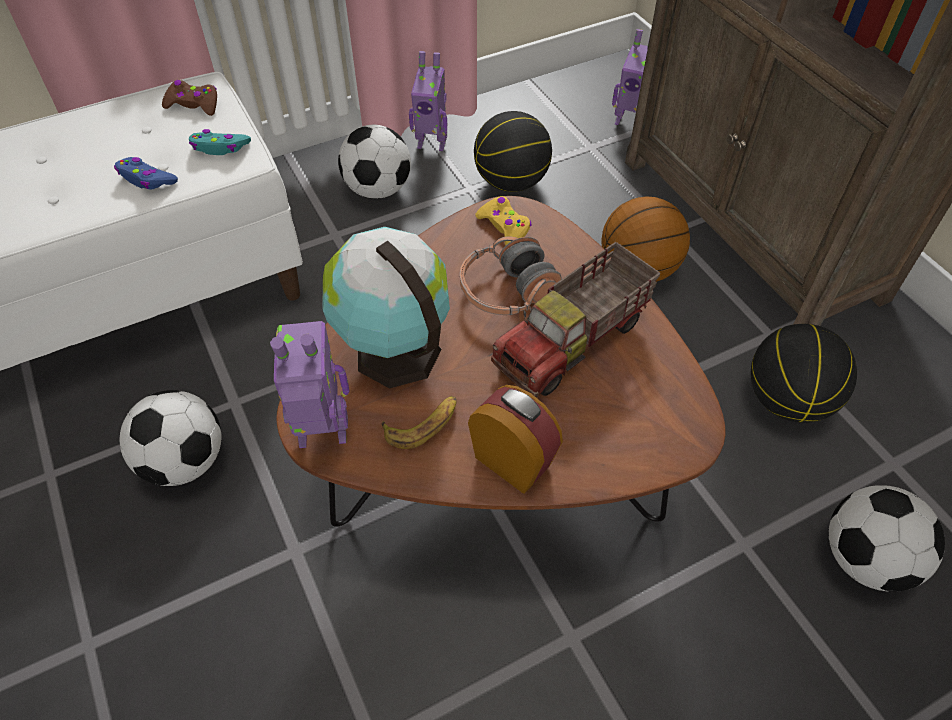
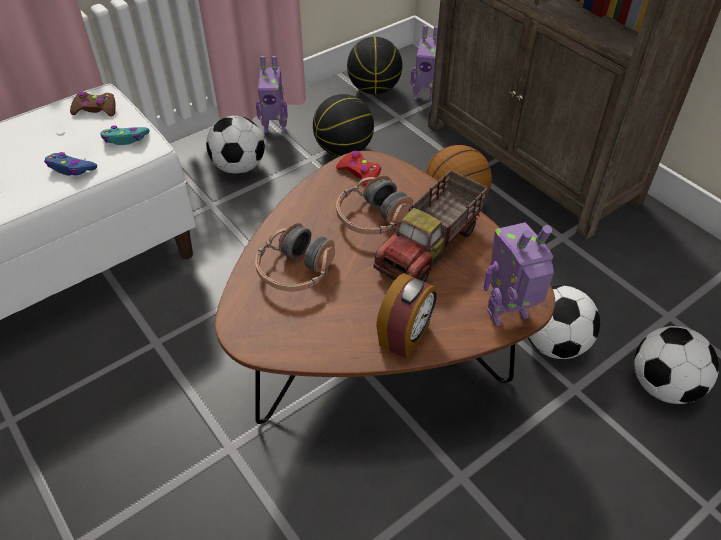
camera: 10 degrees left, 5 degrees down
football [120,390,222,486] -> football moved to [528,285,600,359]
toy robot [270,321,349,448] -> toy robot moved to [484,222,554,327]
globe [323,227,450,389] -> headphones [255,223,335,291]
banana [382,396,457,449] -> none
alarm clock [468,385,563,494] -> alarm clock turned 90 degrees clockwise [376,273,437,359]
yellow game controller [475,196,532,245] -> red game controller [336,151,381,187]
basketball [751,324,857,423] -> basketball moved to [347,37,402,94]

